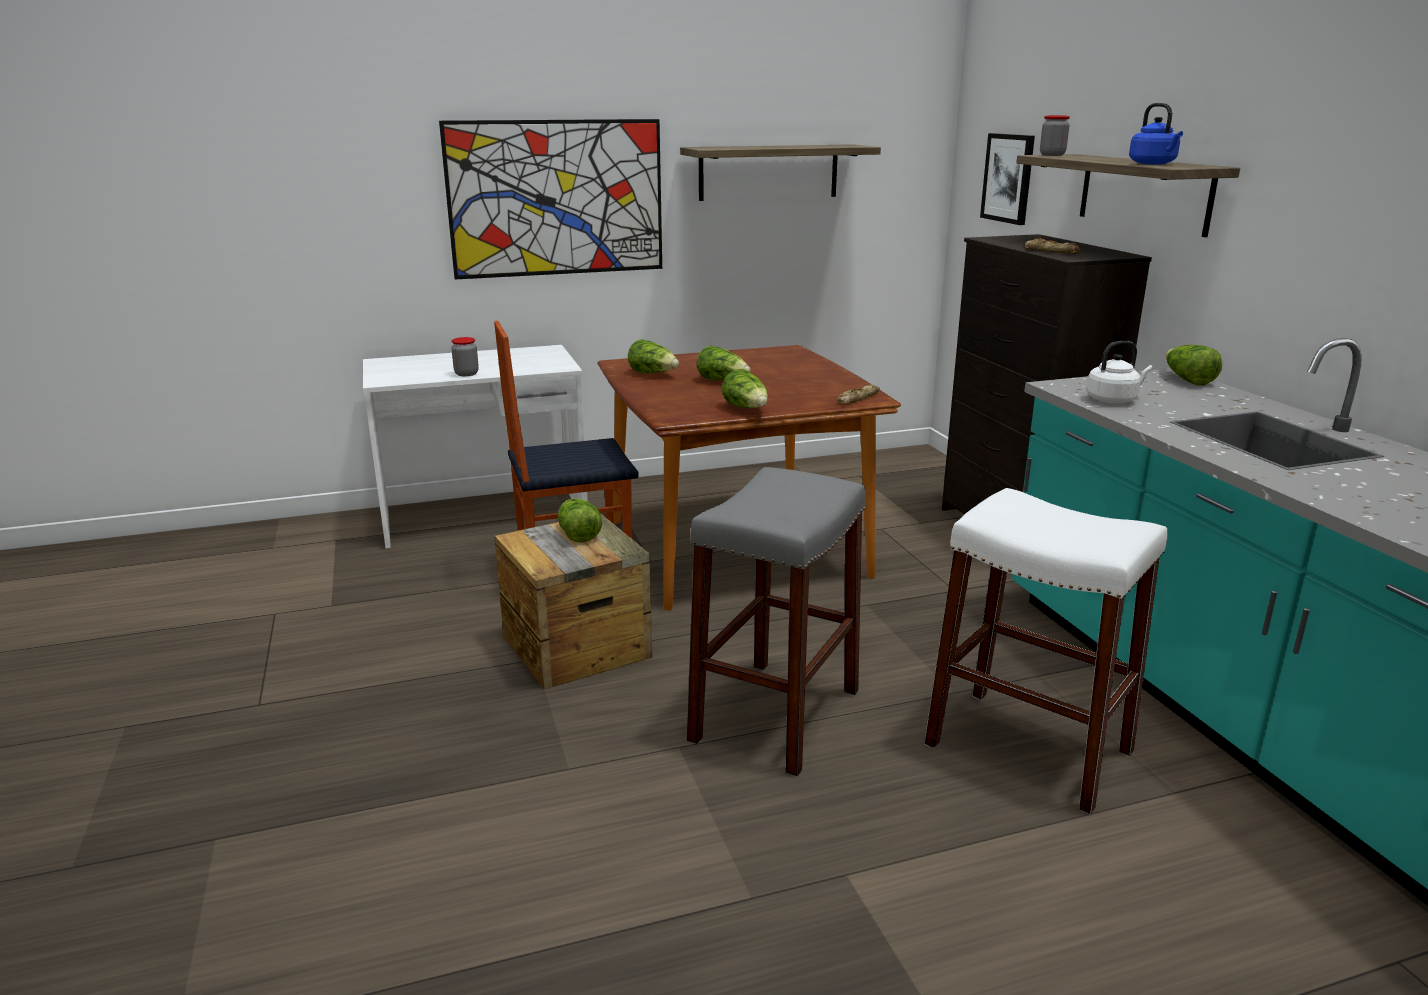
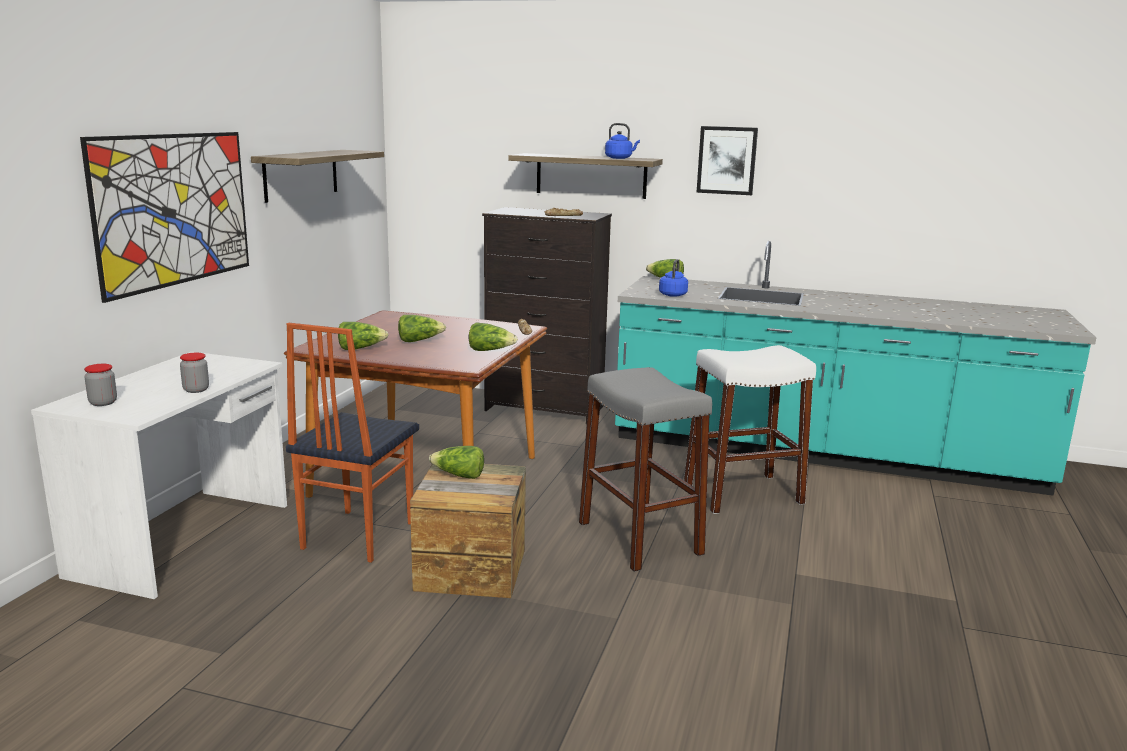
camera: 55 degrees left, 5 degrees down
picture [980,133,1035,225] -> picture moved to [696,126,758,195]
jar [1040,115,1070,156] -> jar moved to [84,364,117,406]
white kettle [1087,341,1153,404] -> blue kettle [659,259,688,297]

